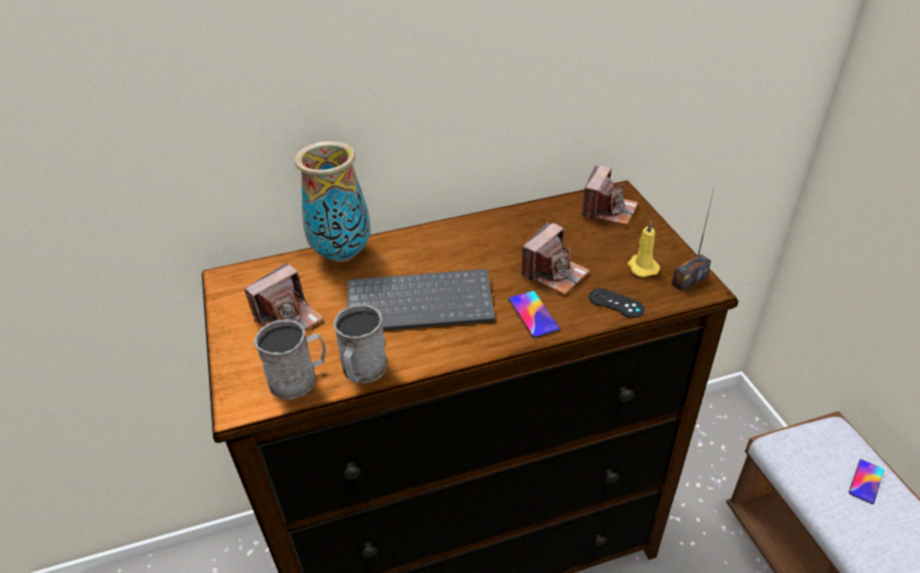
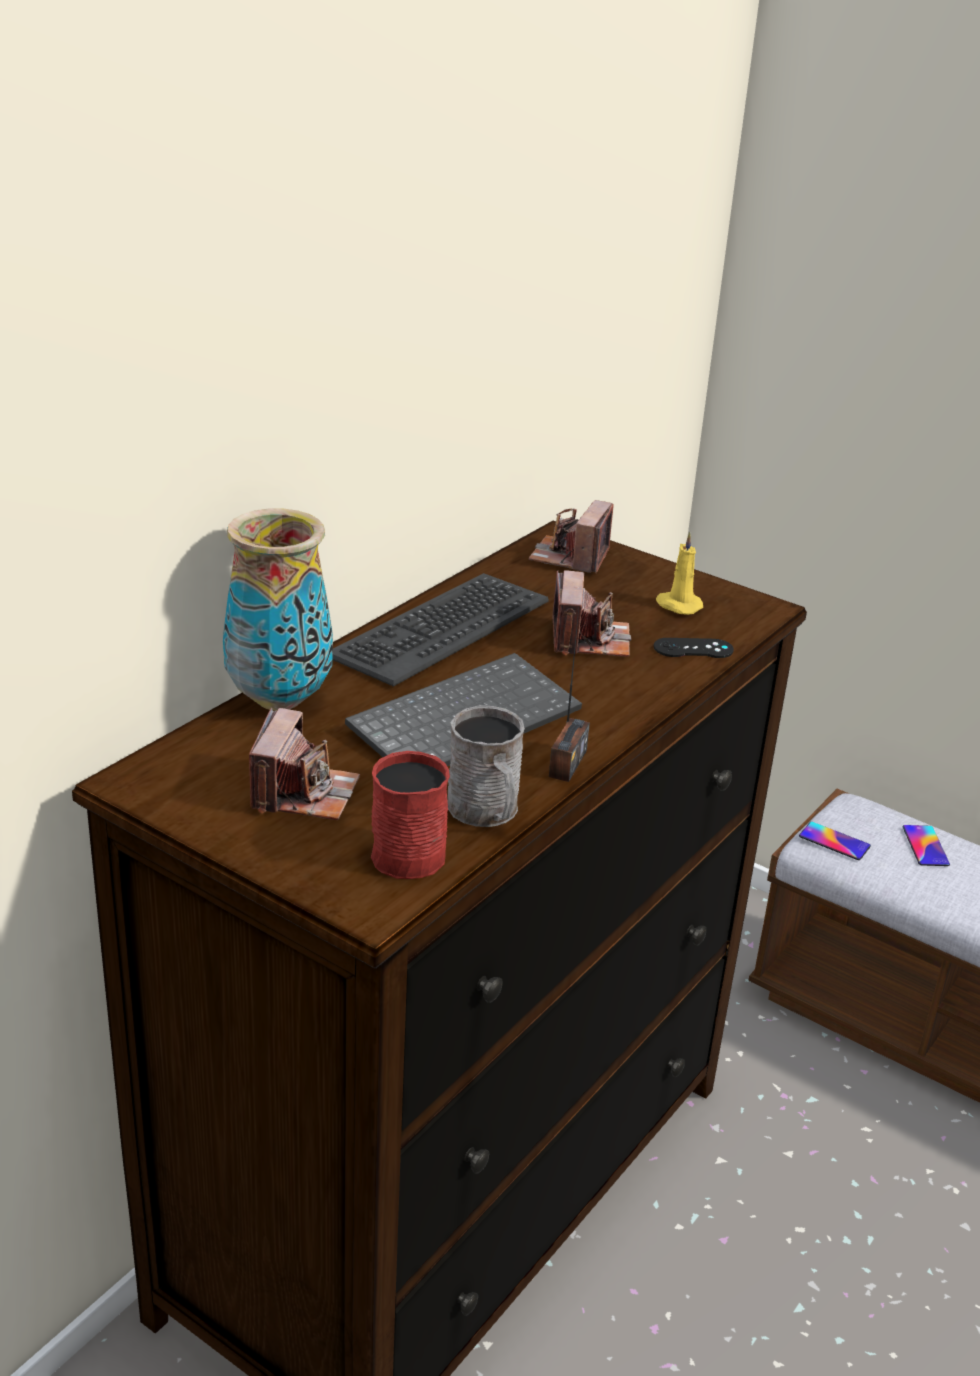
camera: 40 degrees left, 10 degrees down
grey mug [254,319,326,400] -> red mug [371,751,450,879]
phone [508,291,560,338] -> phone moved to [799,822,871,860]
camera [582,165,638,225] -> camera turned 150 degrees counterclockwise [528,500,614,573]
radio [672,189,714,291] -> radio moved to [549,608,590,782]
none -> keyboard [332,573,549,687]

